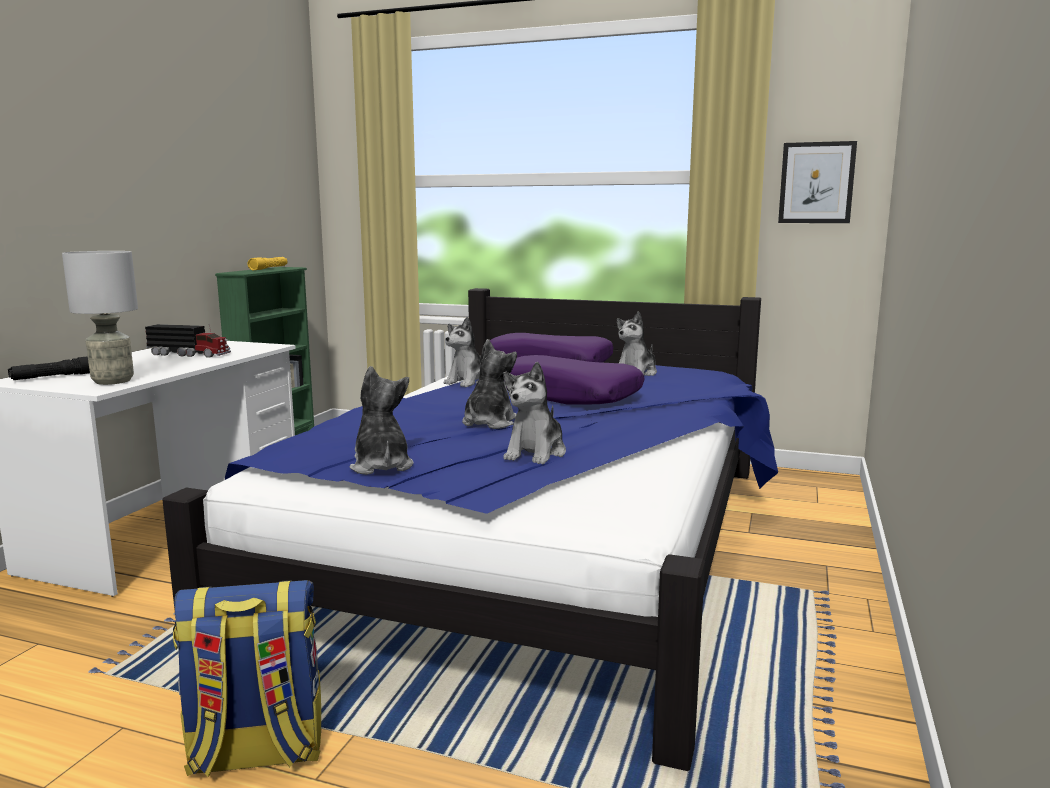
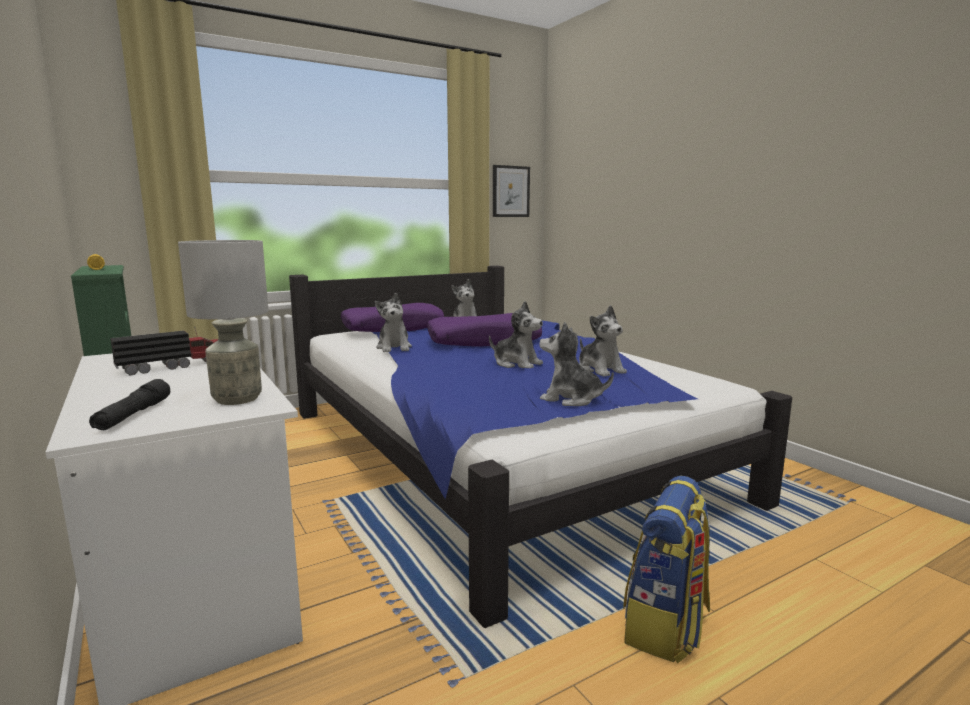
camera: 50 degrees left, 0 degrees up
plush toy [462,339,517,429] -> plush toy turned 150 degrees clockwise [489,301,543,368]

